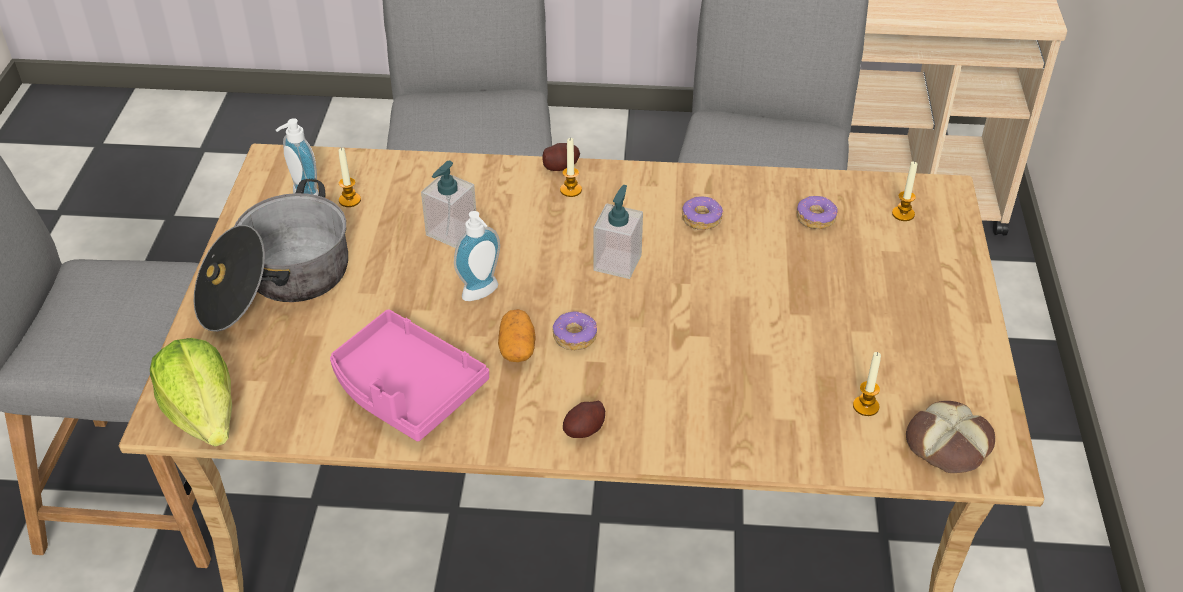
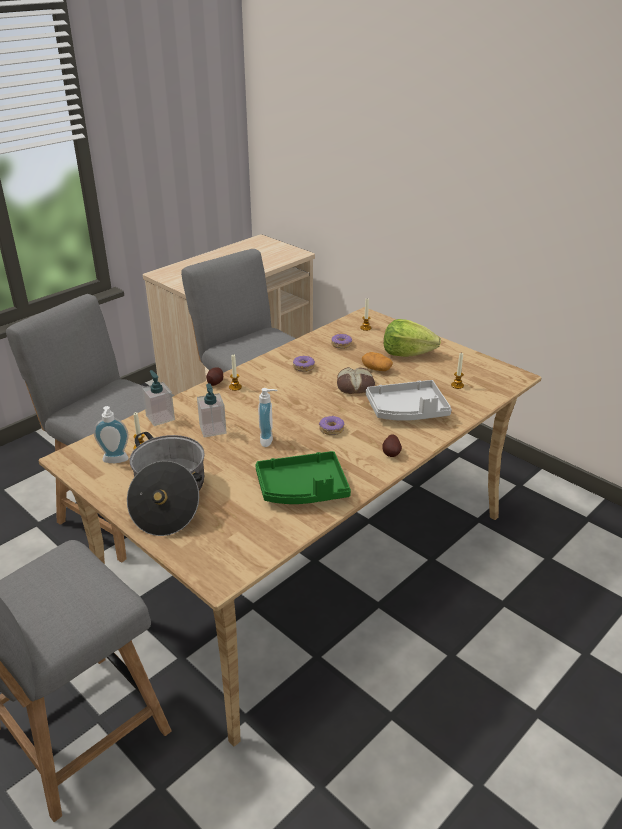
camera: 50 degrees left, 10 degrees down
lettuce [150,338,232,447] -> lettuce moved to [384,319,441,357]
pink tray [330,310,489,441] -> green tray [255,451,351,504]
potato [498,309,536,362] -> potato moved to [362,352,393,371]
soap dispenser [594,185,643,279] -> soap dispenser moved to [142,370,175,426]
bread [906,401,995,473] -> bread moved to [337,367,375,394]
none -> grey tray [366,380,452,421]

